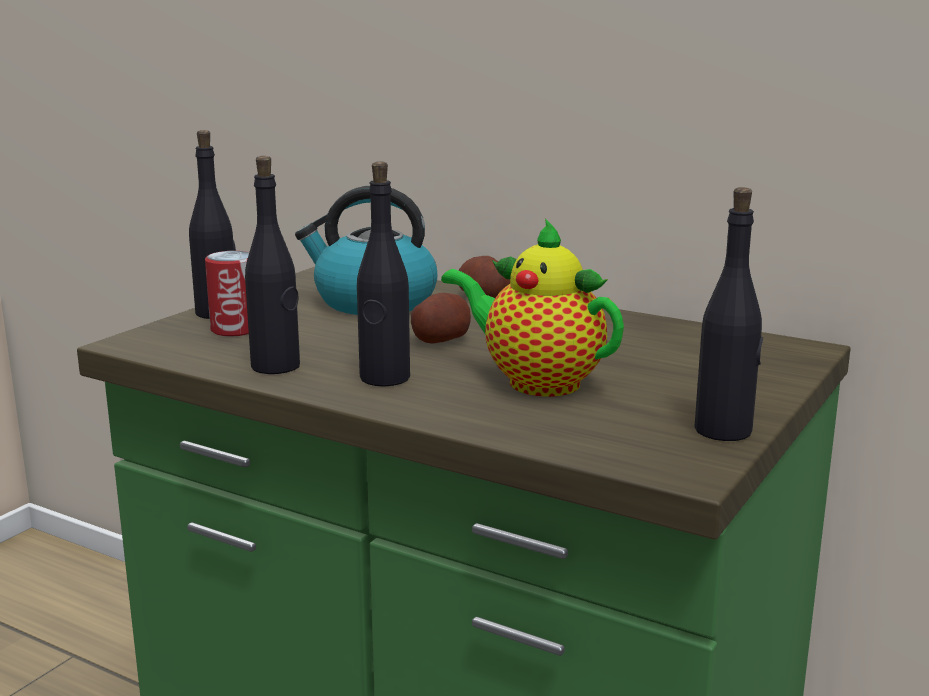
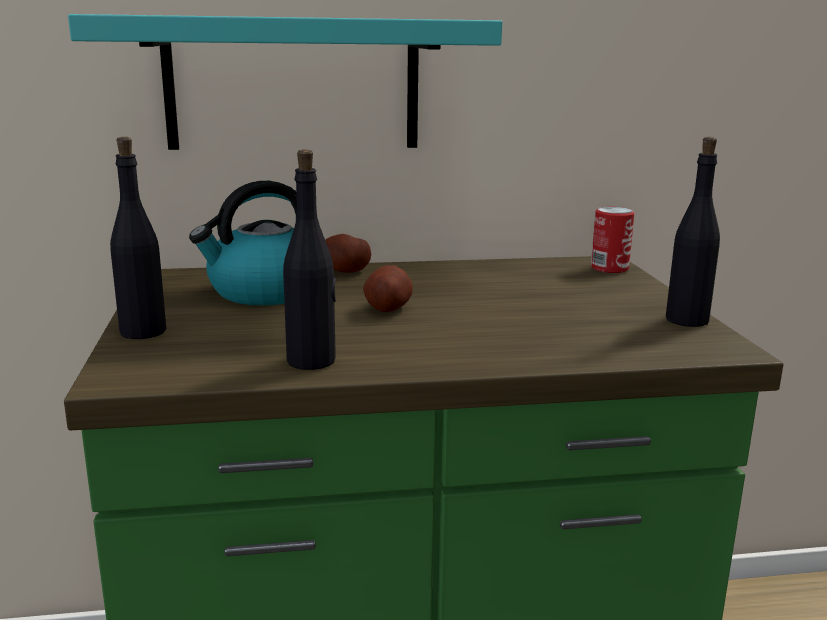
camera: 40 degrees left, 0 degrees up
can [205,251,249,336] -> can moved to [591,207,634,273]
black bottle [357,161,410,387] -> none
teapot [441,219,624,397] -> none
none -> turquoise shelf [68,14,502,150]

